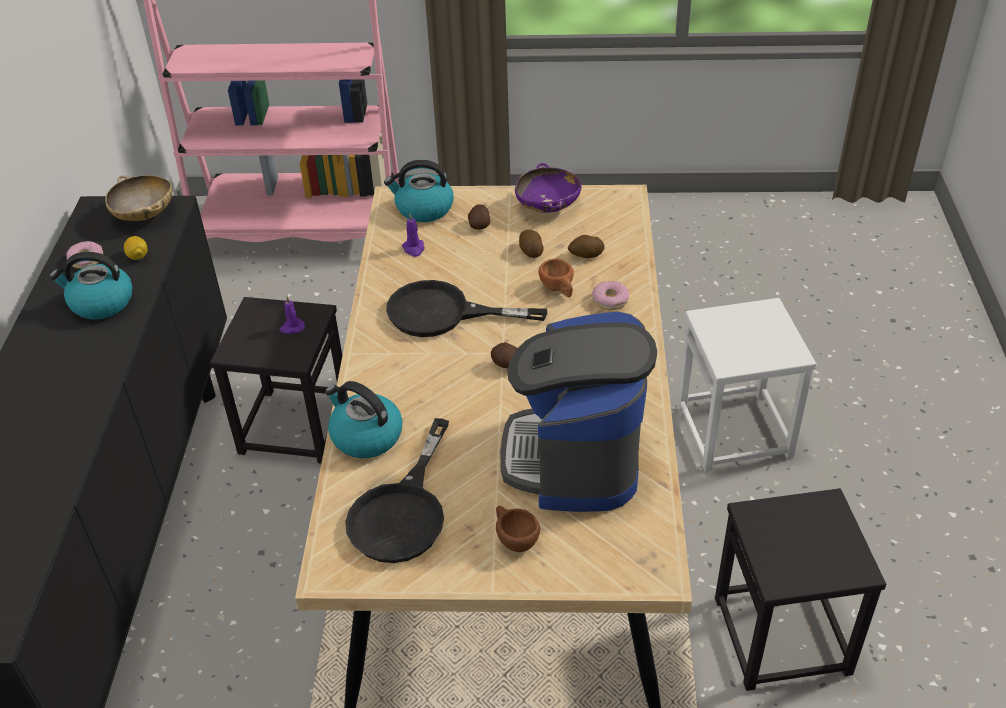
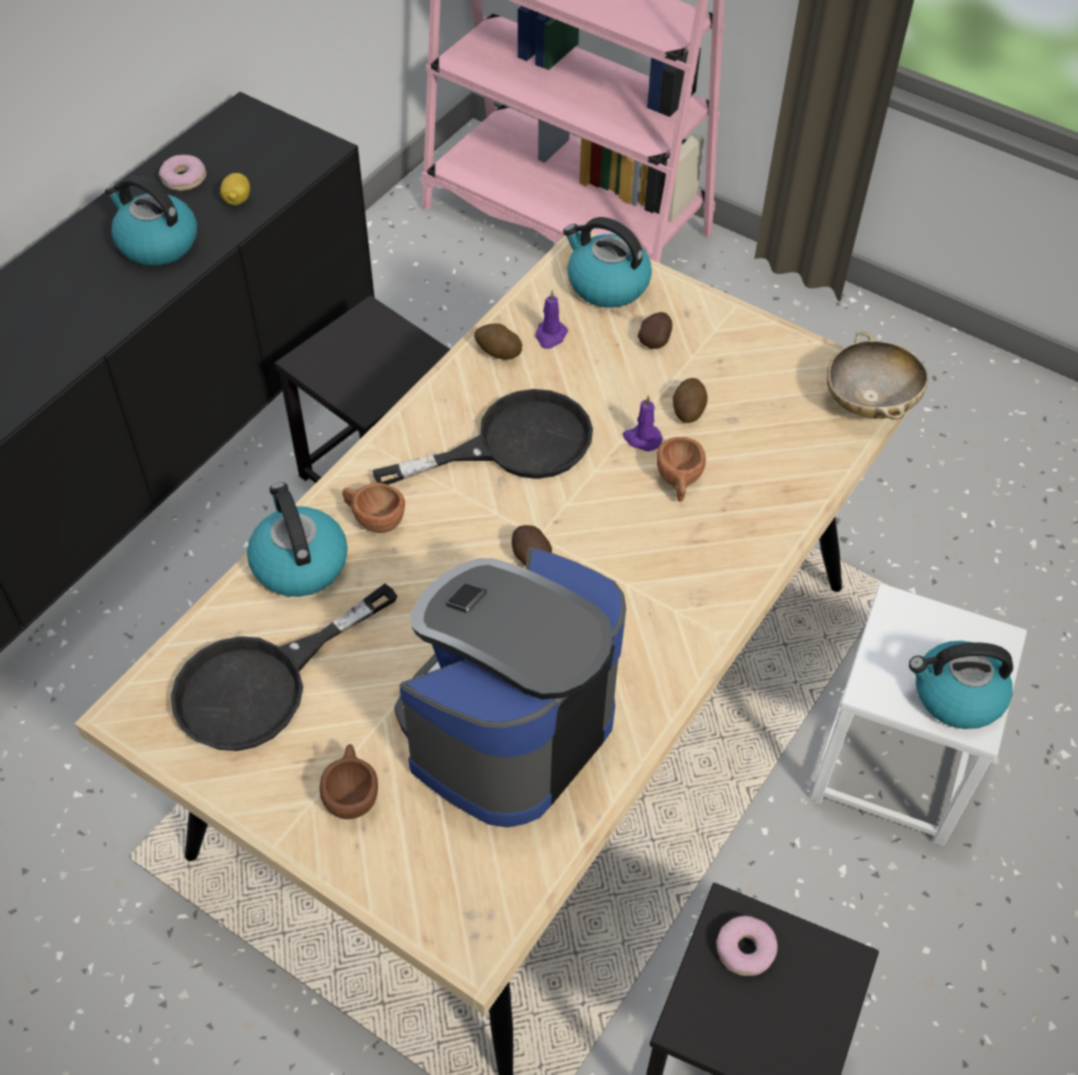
camera: 30 degrees right, 10 degrees up
beige bowl [105,175,172,221] -> beige bowl moved to [827,332,928,420]
purple candle [279,296,305,334] -> purple candle moved to [623,395,663,451]
black frying pan [386,280,547,337] -> black frying pan turned 120 degrees clockwise [373,389,593,485]
purple bowl [515,163,582,213] -> none
potato [568,235,604,258] -> potato moved to [474,323,522,360]
donut [592,281,629,310] -> donut moved to [716,916,778,976]
none -> brown cup [342,483,405,533]
none -> kettle [909,641,1013,729]

